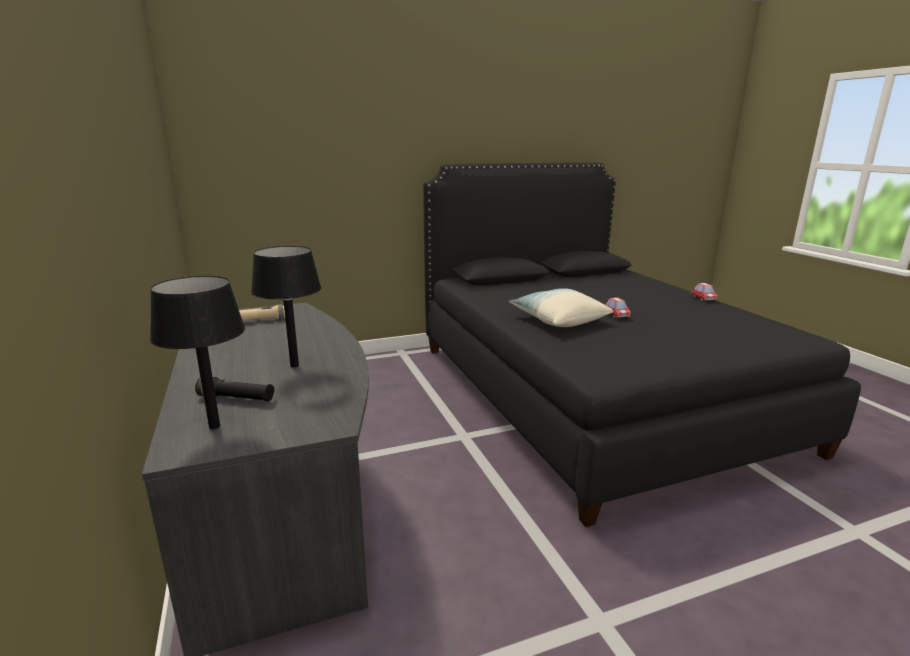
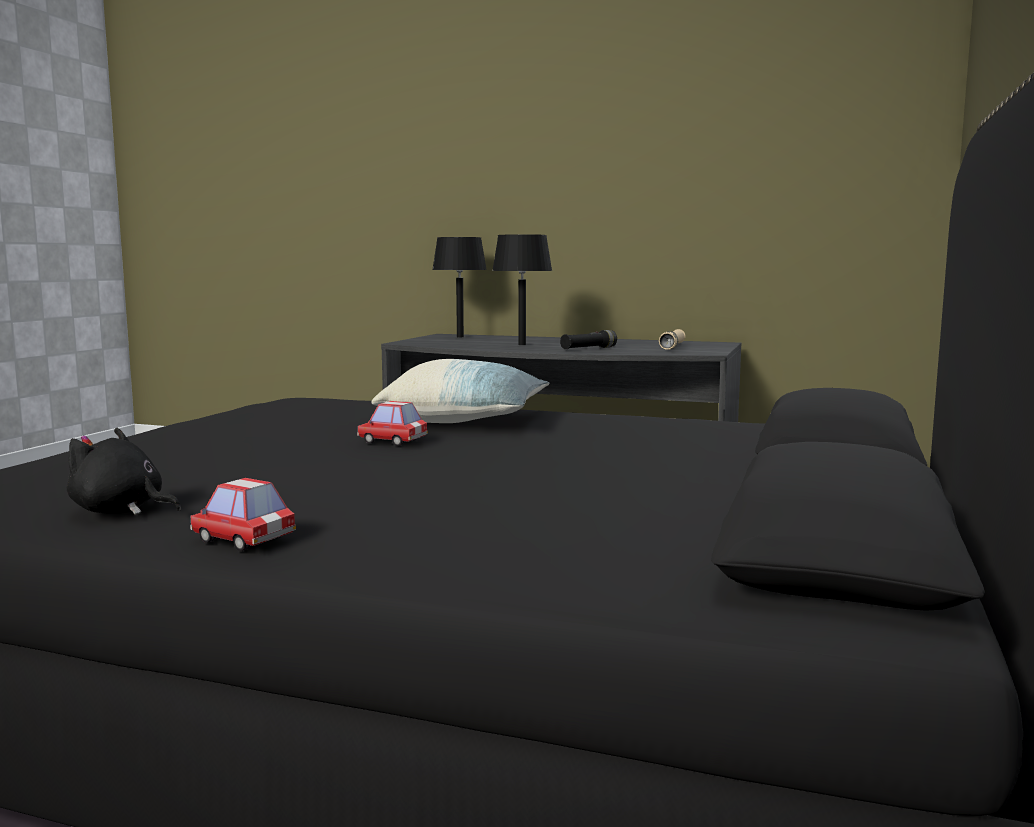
camera: 130 degrees right, 10 degrees down
black flashlight [195,377,275,402] -> black flashlight moved to [560,330,617,349]
none -> black plush toy [67,428,181,515]

